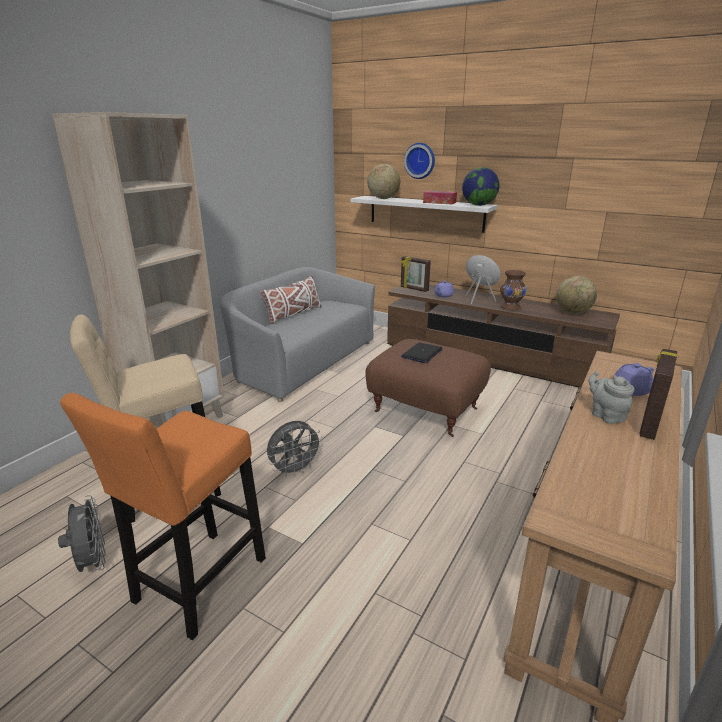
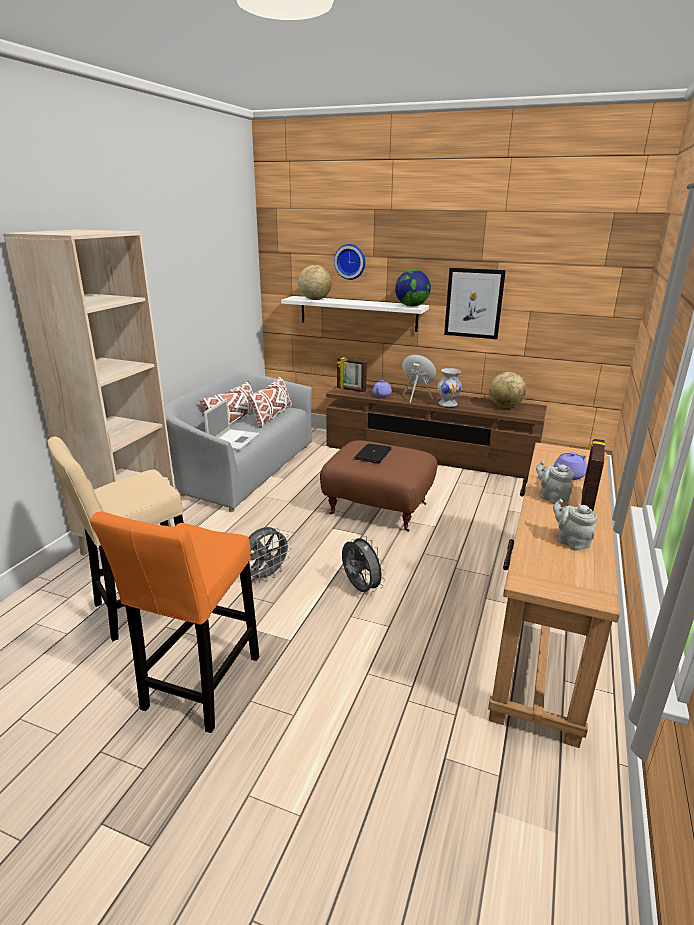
camera: 10 degrees left, 0 degrees up
grey fan [58,495,106,572] -> grey fan moved to [342,534,386,592]
tissue box [423,191,457,204] -> none
brown vase [500,270,527,310] -> white vase [437,368,462,407]
none -> laptop [204,398,259,451]
none -> white pillow [246,376,292,428]
none -> picture [444,268,506,339]
none -> grey teapot [553,499,597,551]

